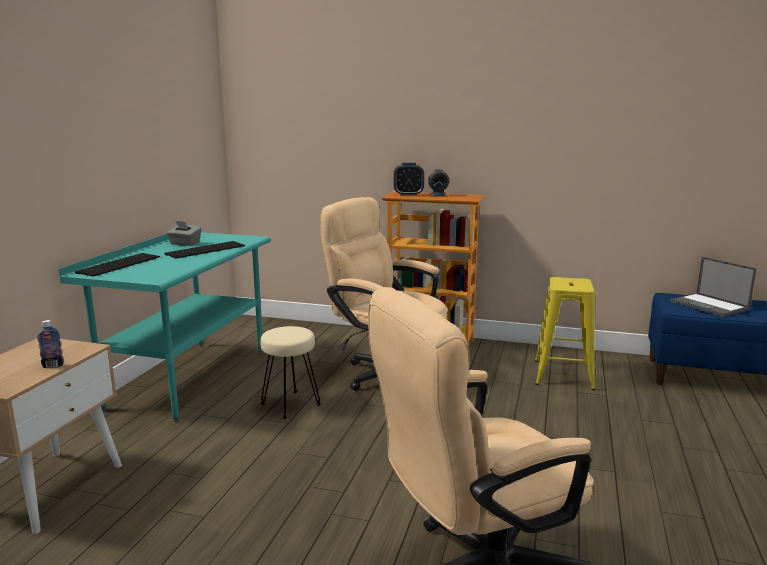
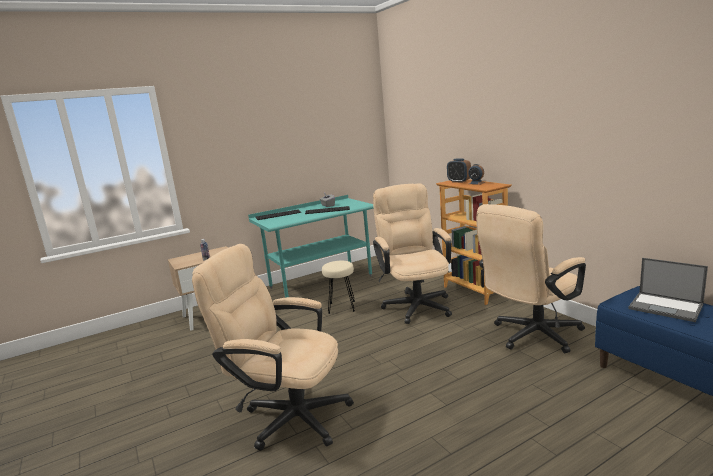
camera: 45 degrees right, 0 degrees up
yellow stool [535,277,596,390] -> beige office chair [476,204,586,353]
laptop [670,257,757,317] -> laptop turned 60 degrees counterclockwise [628,258,708,322]

